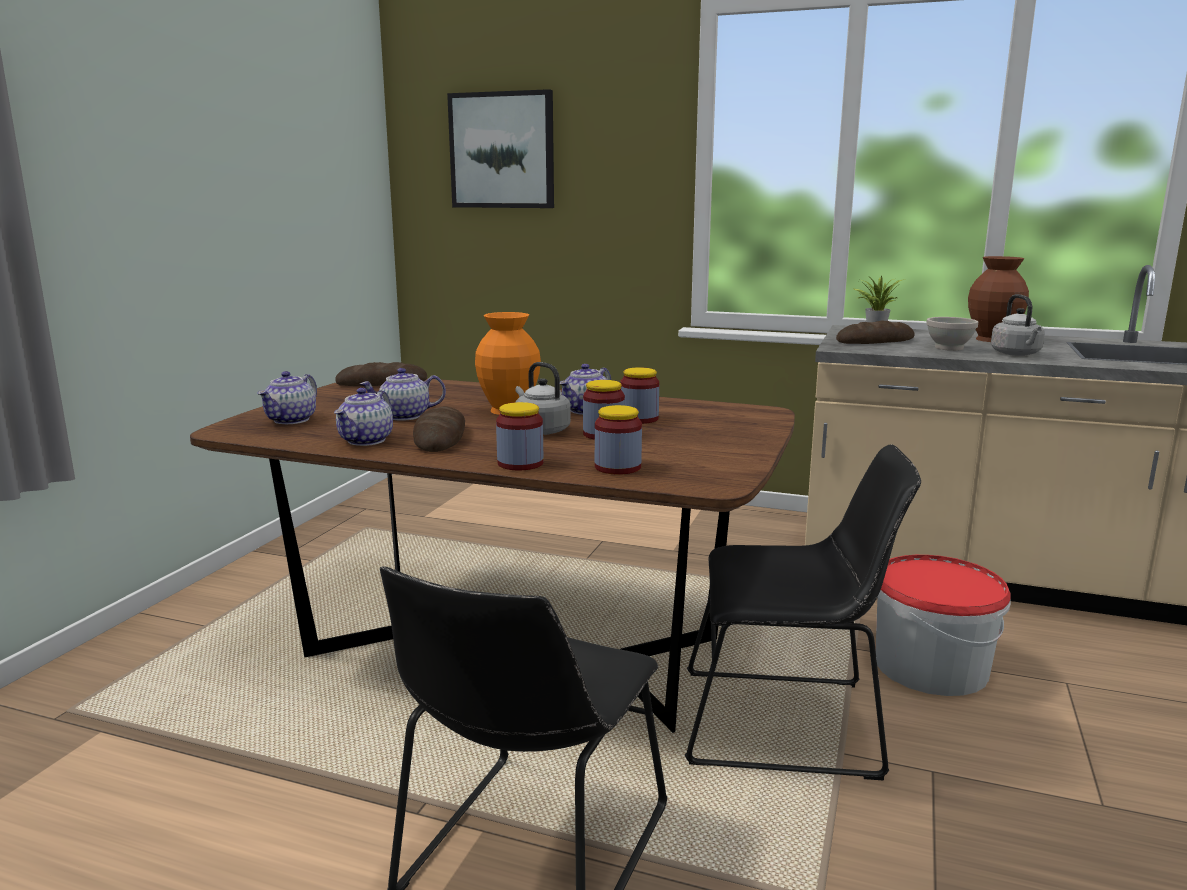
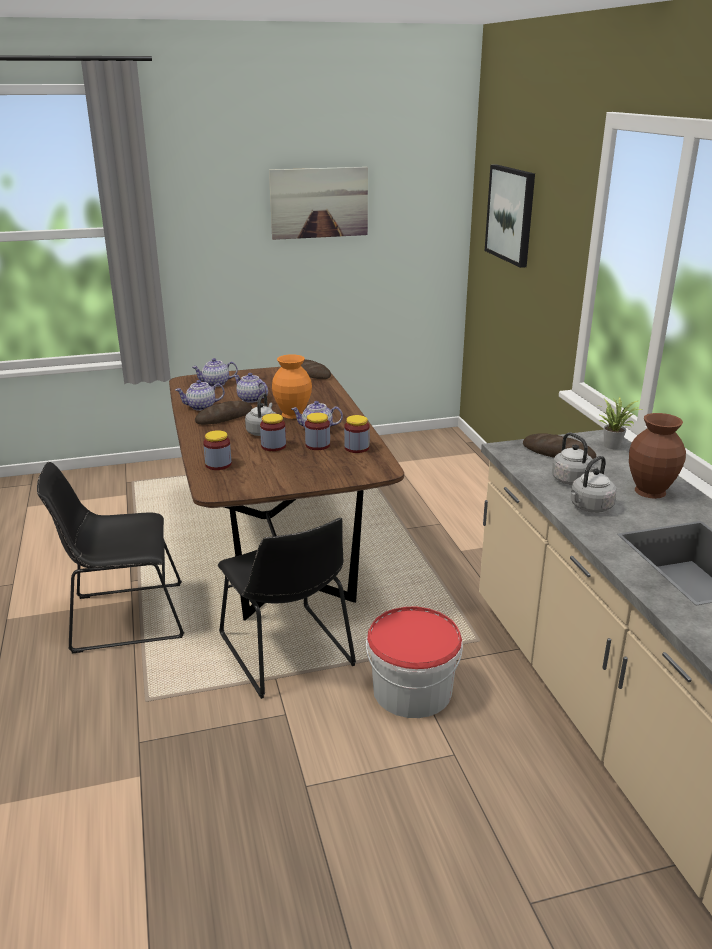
camera: 55 degrees right, 10 degrees up
jar [496,402,544,470] -> jar moved to [344,415,370,453]
white bowl [926,317,978,351] -> grey kettle [552,432,598,485]
none -> picture [269,167,368,240]

